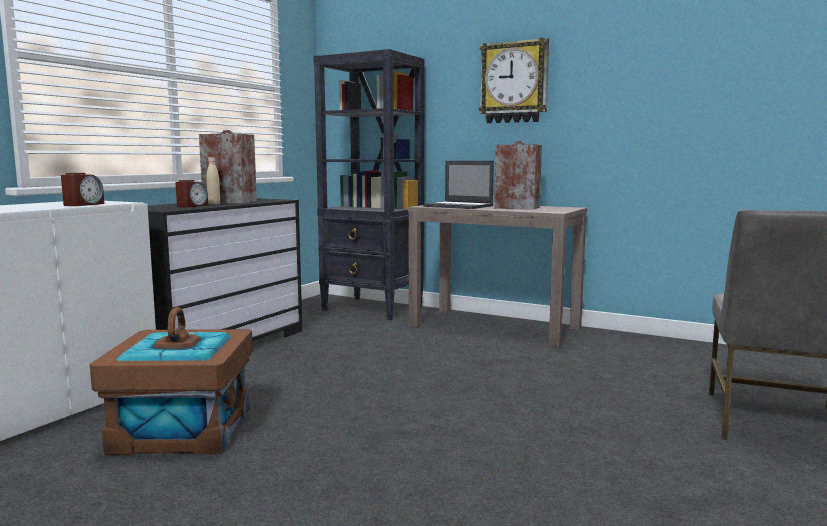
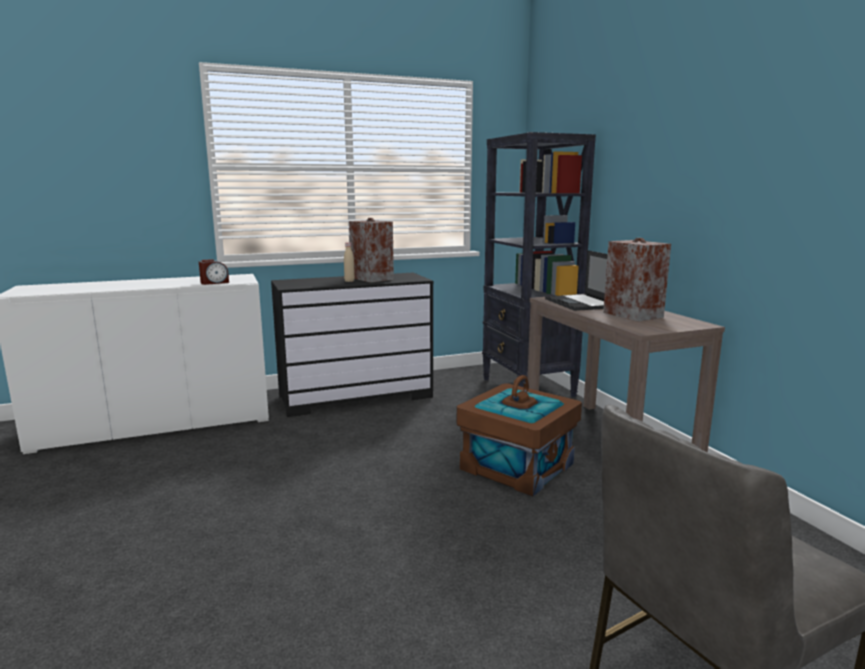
camera: 40 degrees right, 5 degrees up
brown storage box [90,307,253,455] -> brown storage box moved to [457,375,582,496]
alarm clock [175,180,208,207] -> none
wall clock [479,38,549,123] -> none

